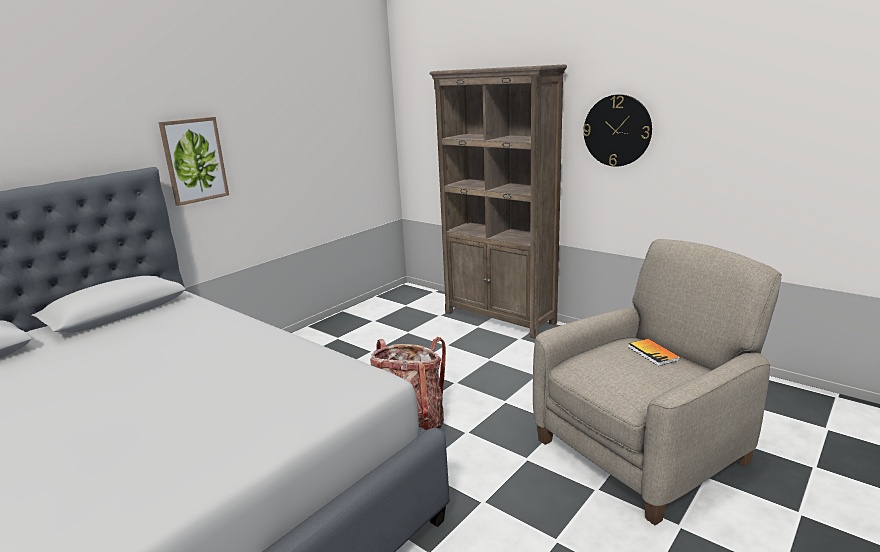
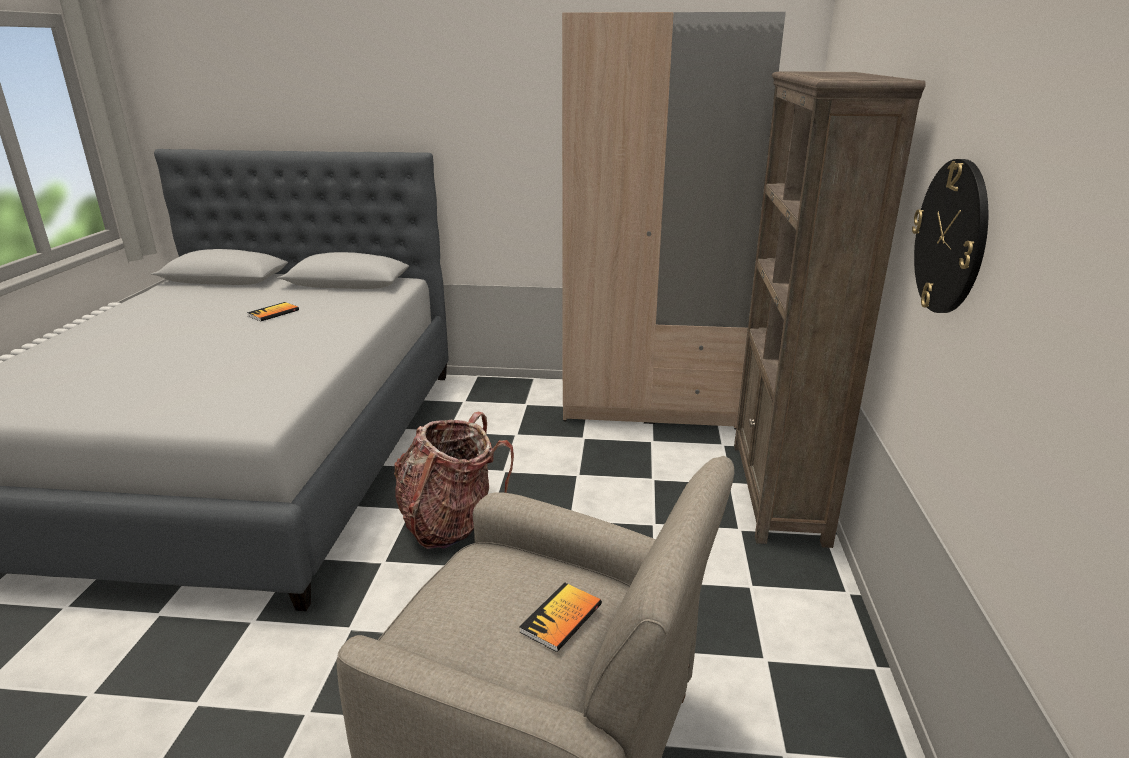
camera: 55 degrees right, 5 degrees up
picture [158,117,229,206] -> none
none -> book [247,302,299,322]
none -> beige wardrobe [562,12,786,429]

